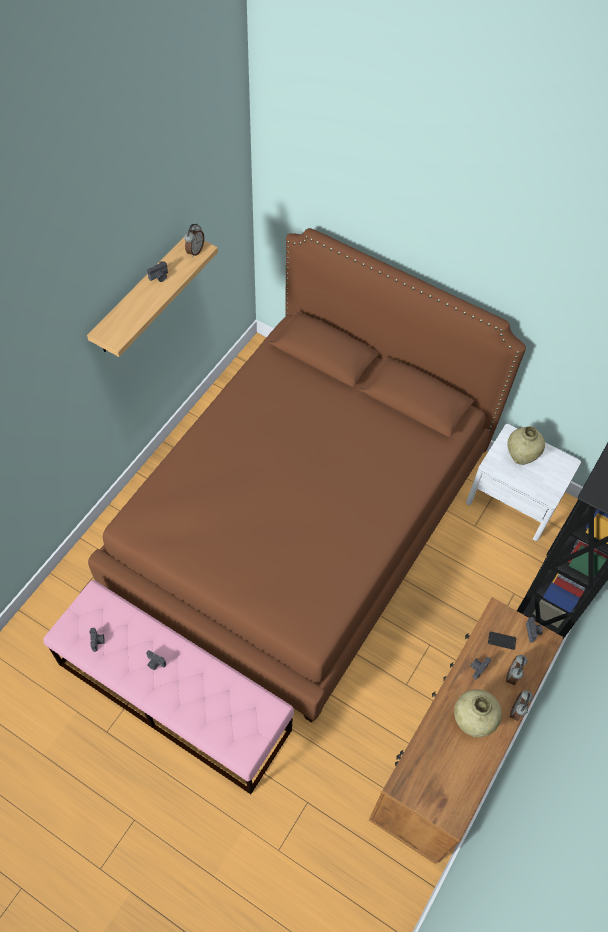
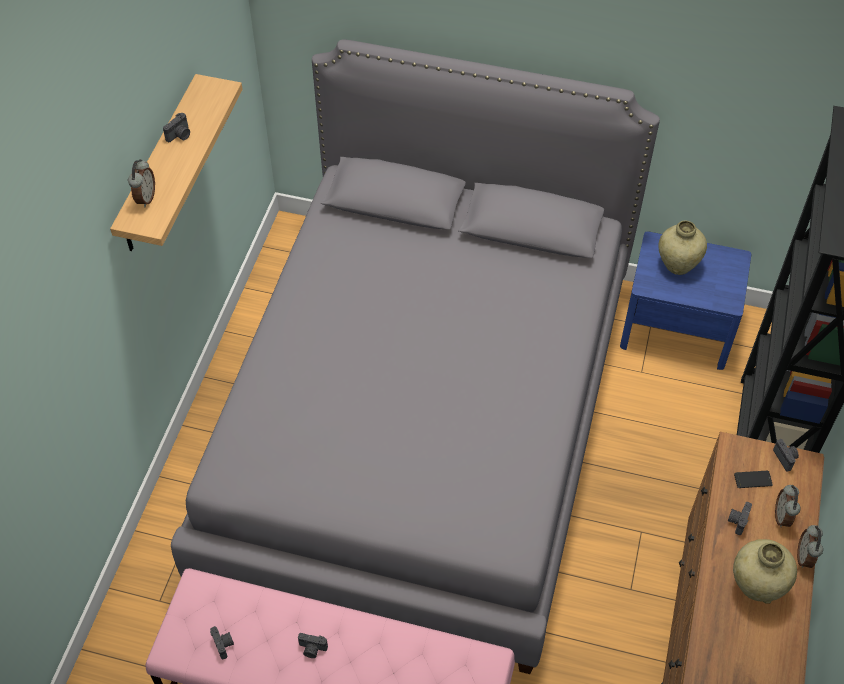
camera: 15 degrees left, 5 degrees down
brown bed [88,228,526,723] -> grey bed [171,39,660,674]
alarm clock [184,223,204,257] -> alarm clock moved to [128,159,155,207]
white nightstand [466,424,581,541] -> blue nightstand [620,231,751,370]

